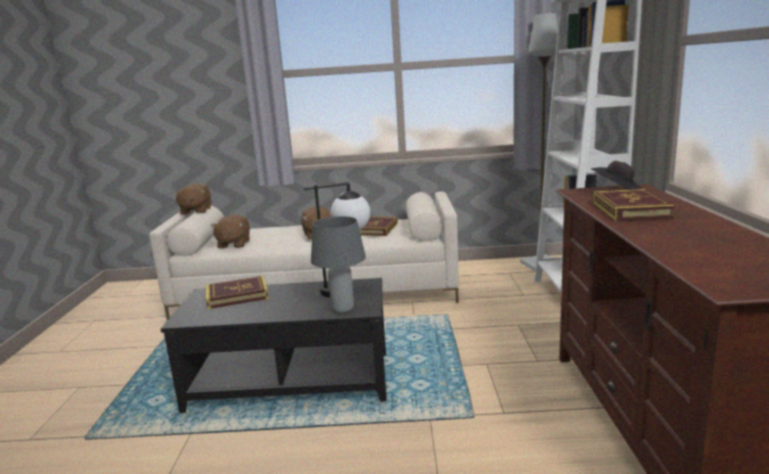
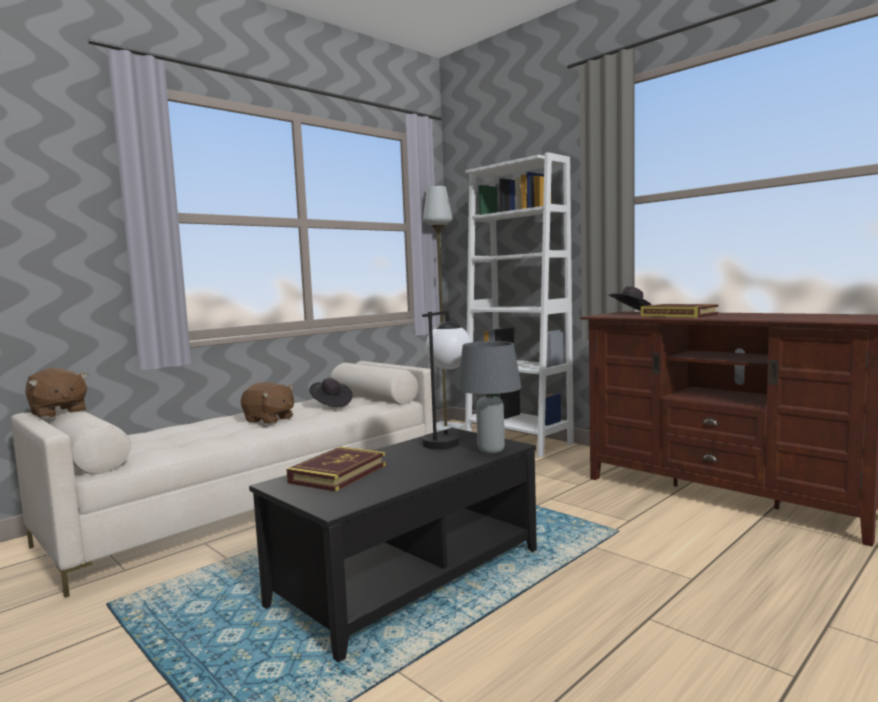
camera: 45 degrees left, 10 degrees down
brown plush toy [210,214,250,249] -> none
book [360,216,398,236] -> black hat [309,378,353,407]

